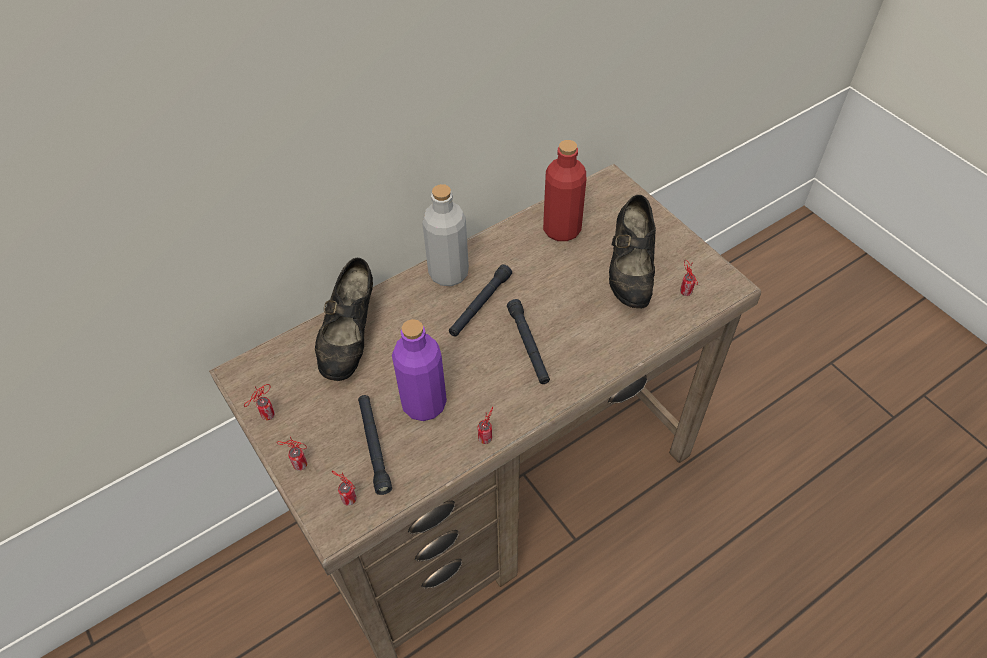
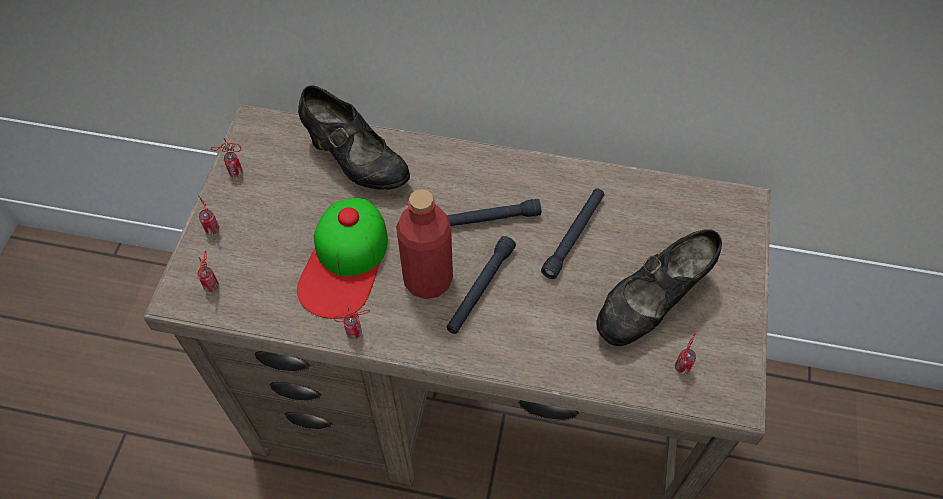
camera: 45 degrees right, 5 degrees up
black shoe [315,258,373,381] -> black shoe turned 105 degrees counterclockwise [298,86,410,190]
black flashlight [358,395,392,495] -> black flashlight moved to [541,189,604,279]
purple bottle [392,319,447,421] -> cap [297,198,388,319]
grey bottle [422,184,469,286] -> none
red bottle [543,140,586,241] -> red bottle moved to [396,189,453,299]

